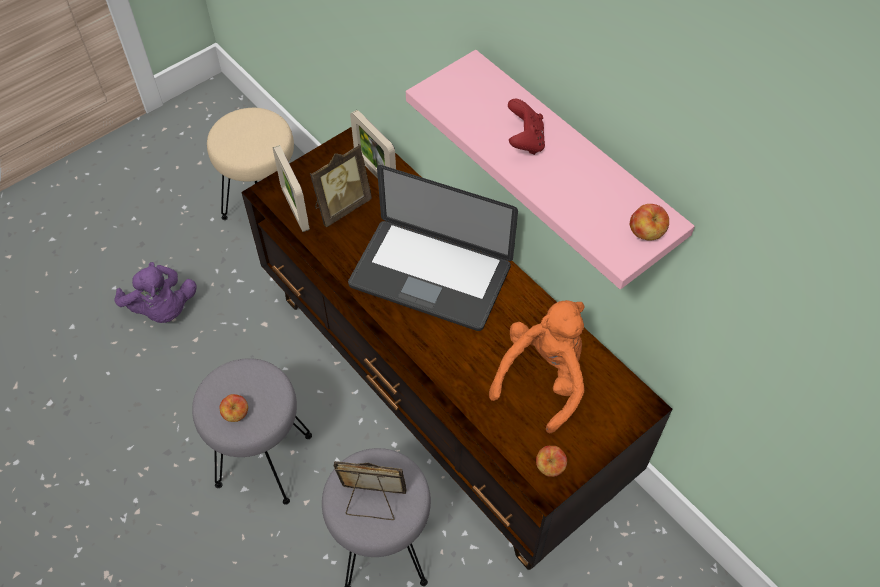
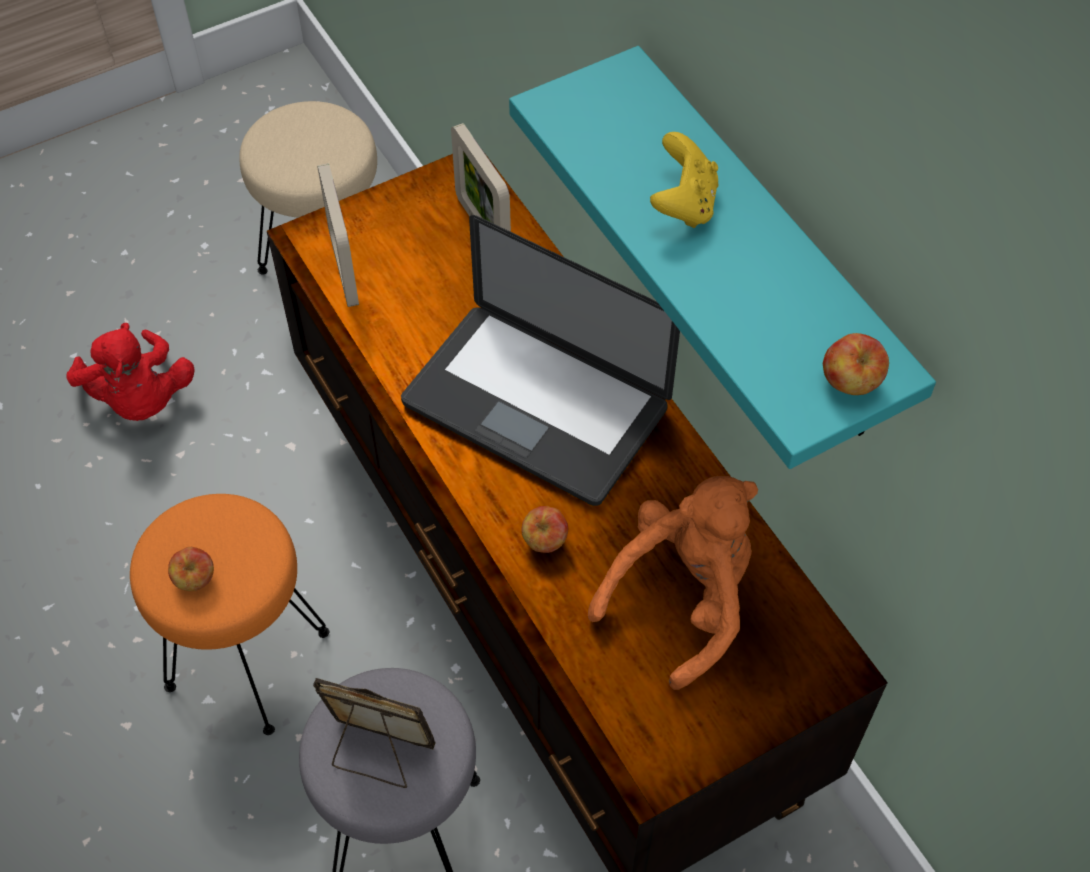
camera: 10 degrees right, 0 degrees up
purple plush toy [114,262,197,323] -> red plush toy [66,323,195,421]
grey stool [192,358,312,505] -> orange stool [130,494,329,735]
picture frame [310,144,372,228] -> none
pink shelf [406,50,695,289] -> turquoise shelf [509,46,936,469]
red game controller [508,99,545,155] -> yellow game controller [650,132,718,228]
apple [536,446,567,477] -> apple moved to [522,506,568,553]

